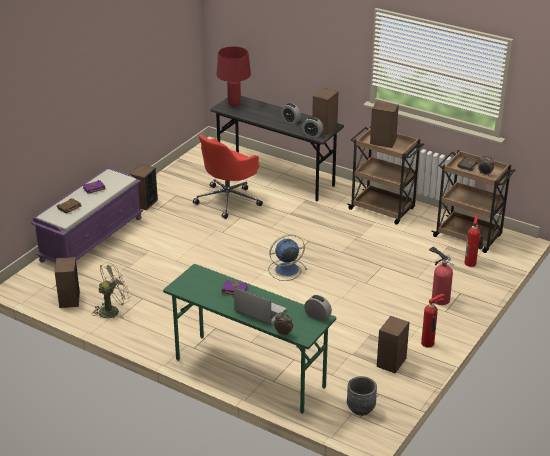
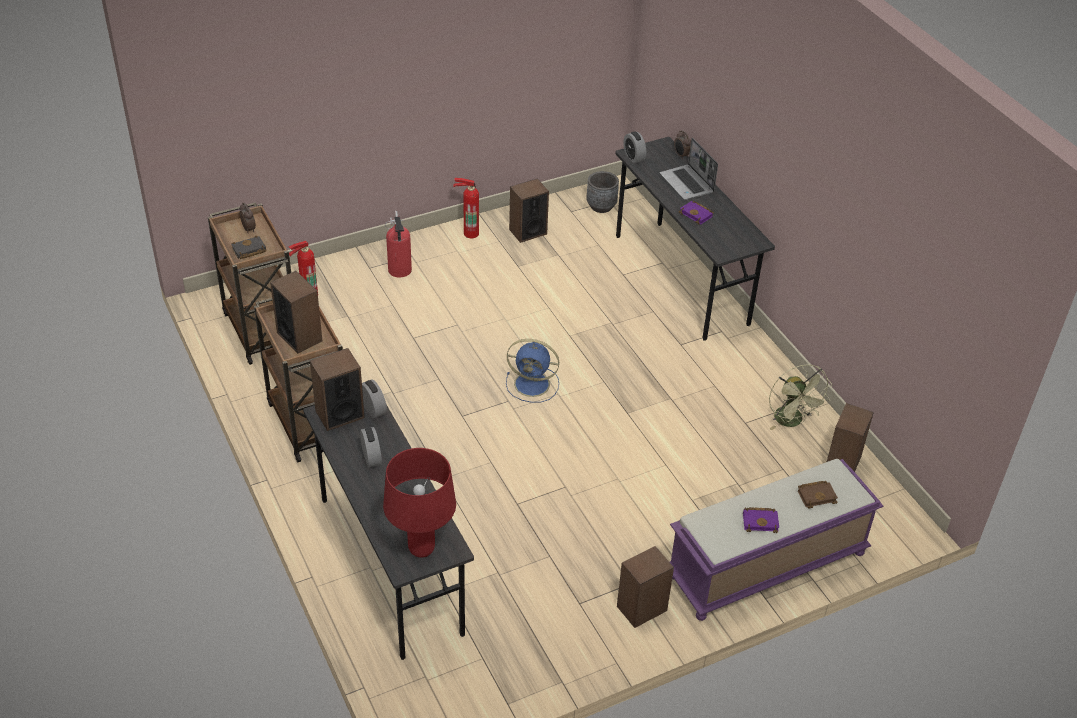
camera: 150 degrees left, 10 degrees up
green fan [92,262,131,319] -> green fan turned 105 degrees counterclockwise [769,365,832,430]
green desk [163,264,336,414] -> grey desk [615,137,775,341]
red office chair [193,135,263,219] -> none

